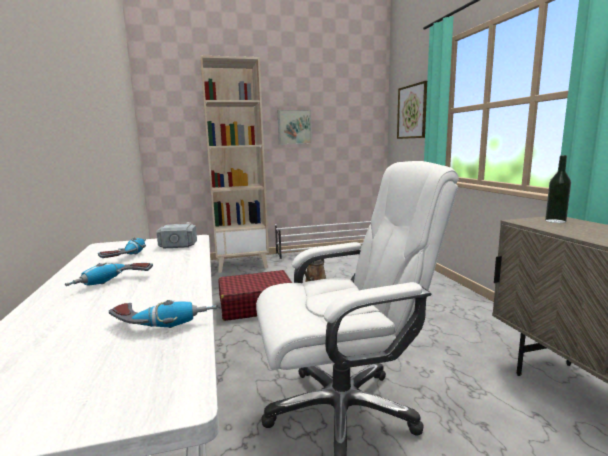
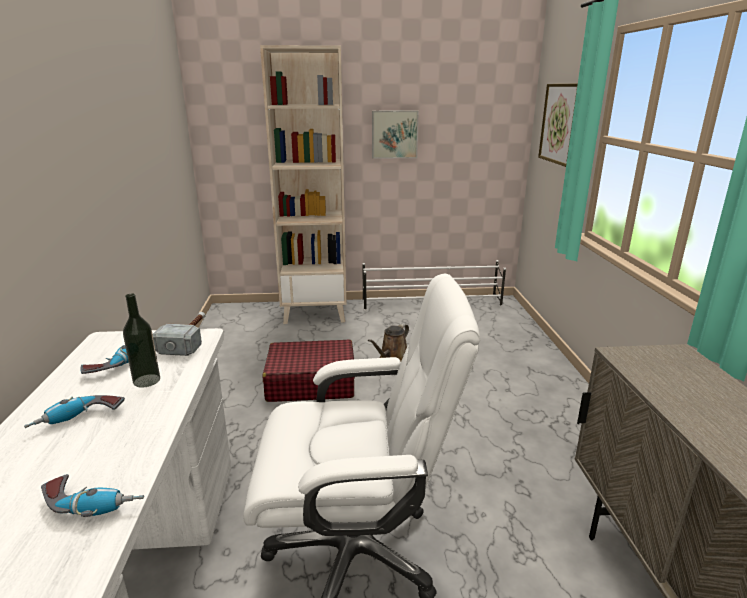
camera: 10 degrees right, 10 degrees up
bottle [545,155,571,223] -> bottle moved to [123,293,160,388]

